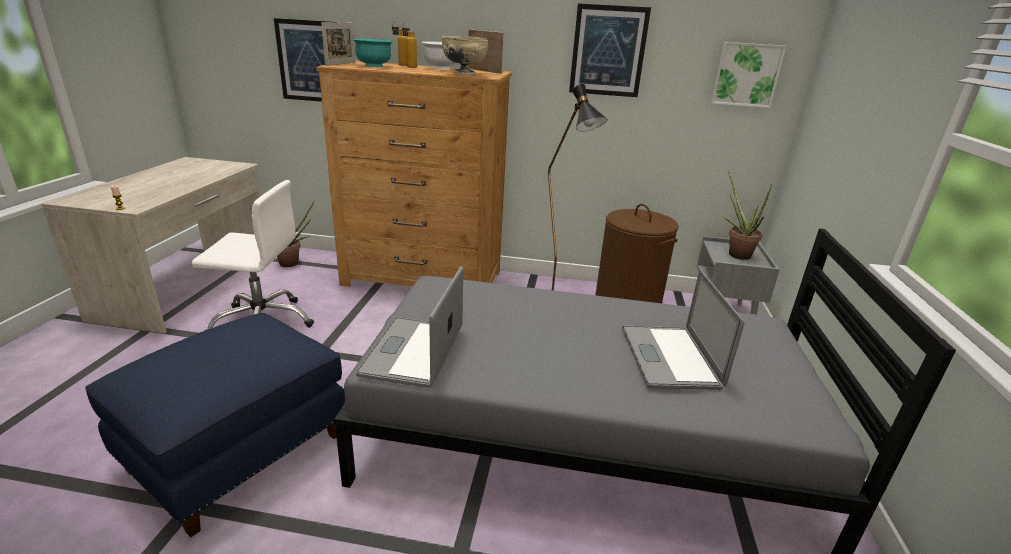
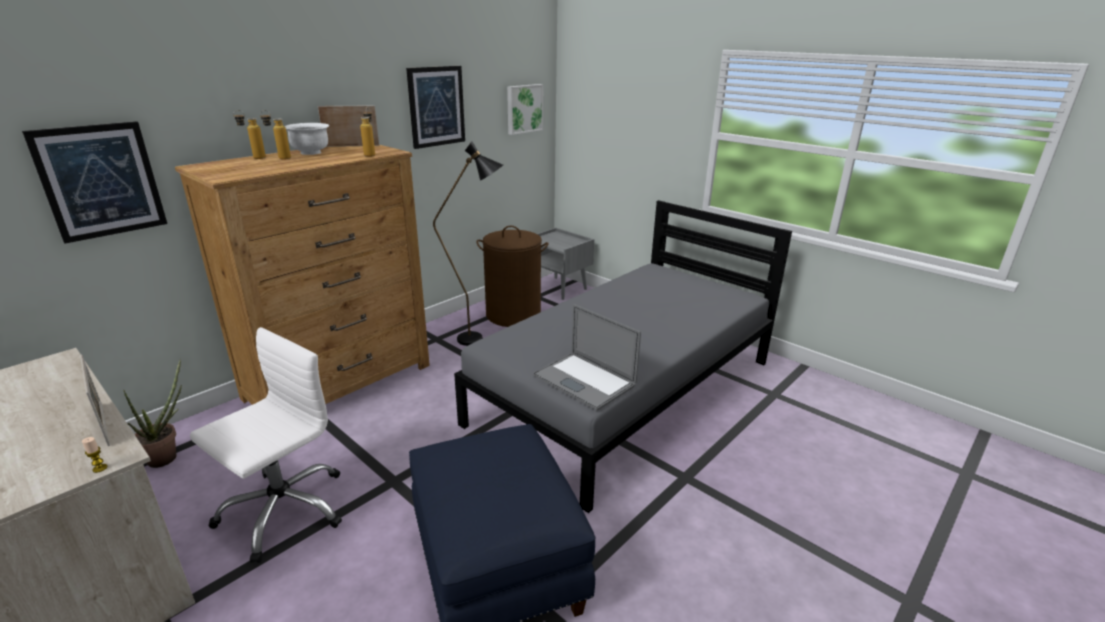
camera: 55 degrees left, 0 degrees up
picture frame [321,22,355,66] -> picture frame moved to [80,354,110,446]
turquoise bowl [352,38,393,67] -> none
beige bowl [442,36,488,76] -> bottle [360,108,375,157]
laptop [622,269,744,390] -> none
potted plant [723,170,772,260] -> none

